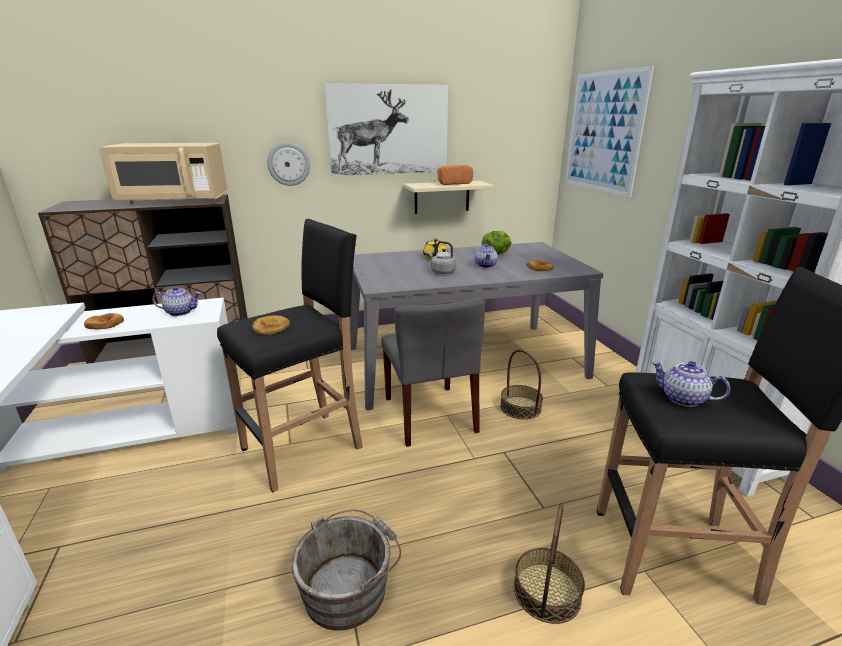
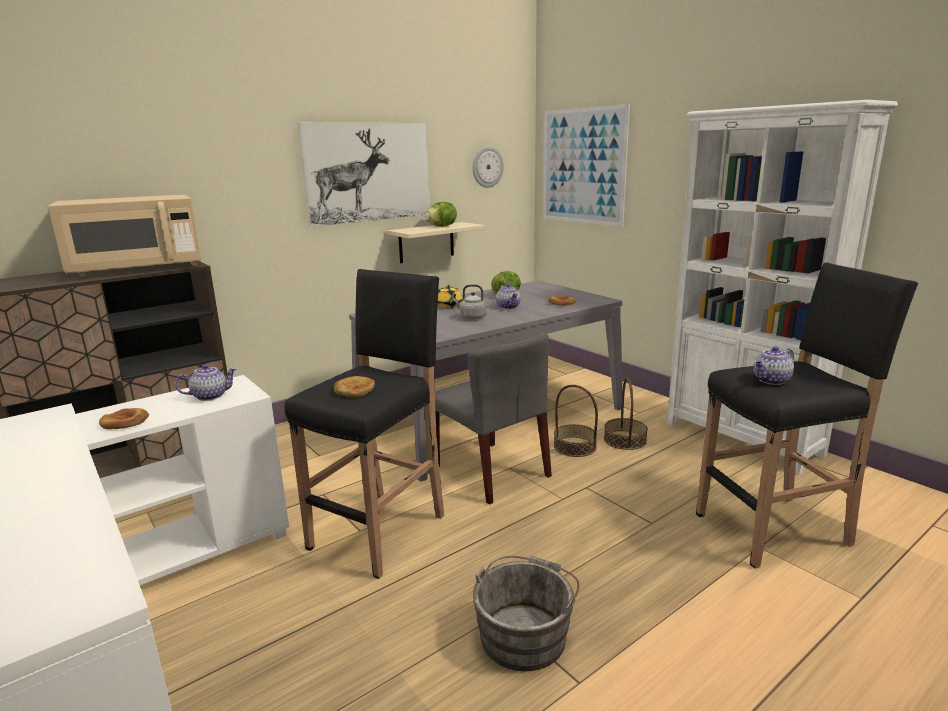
camera: 20 degrees left, 5 degrees down
wall clock [267,142,310,186] -> wall clock moved to [473,146,504,188]
bread [438,165,473,185] -> lettuce [425,202,457,227]
basket [514,504,585,624] -> basket moved to [604,378,648,450]
teapot [651,361,730,407] -> teapot turned 45 degrees counterclockwise [753,346,794,385]

